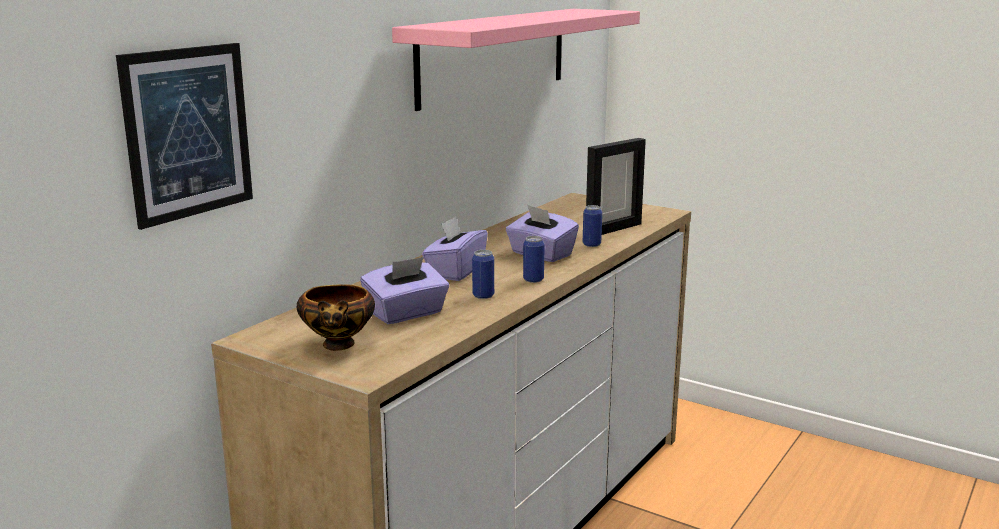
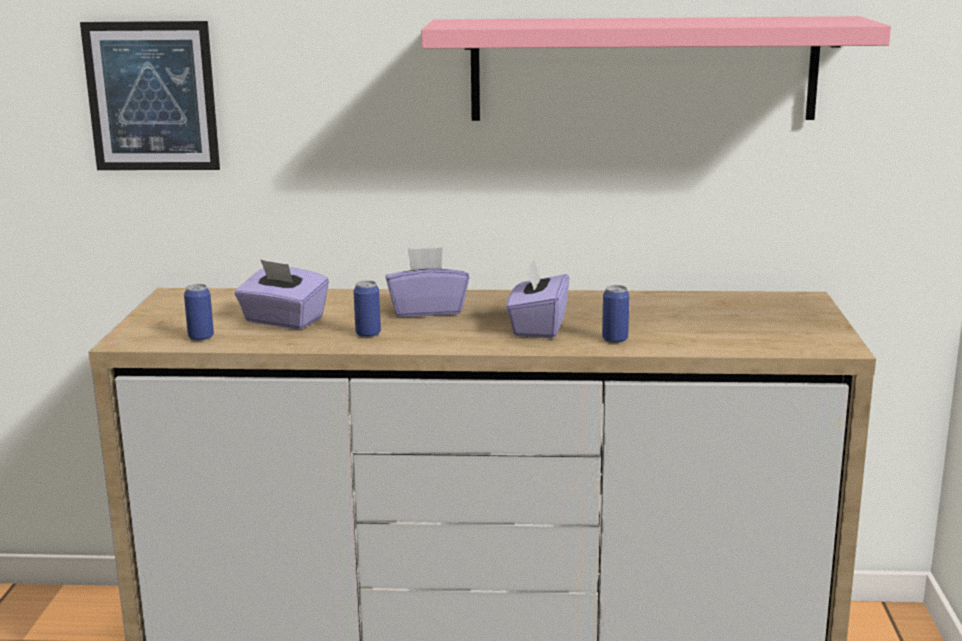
camera: 60 degrees right, 0 degrees up
bowl [297,285,375,351] -> none
can [523,236,545,283] -> can moved to [184,284,214,341]
picture frame [586,138,646,235] -> none

